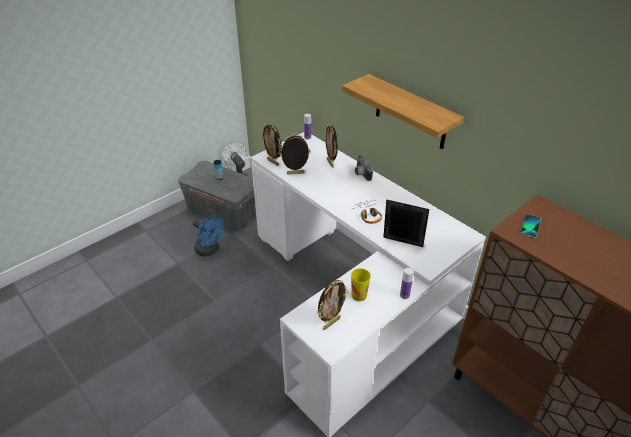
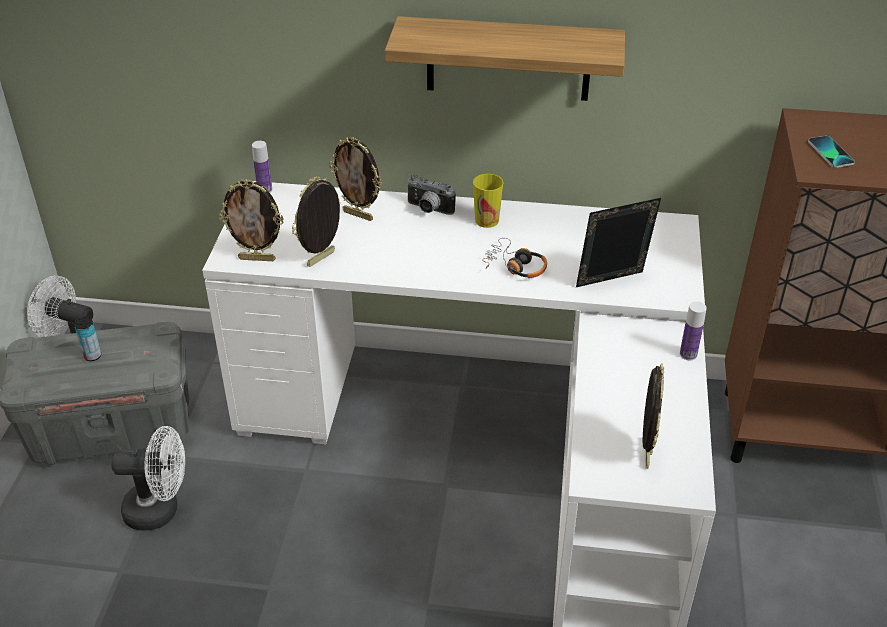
camera: 40 degrees left, 0 degrees up
blue fan [193,215,224,257] -> white fan [111,426,185,531]
cup [351,268,371,301] -> cup moved to [473,174,504,228]

